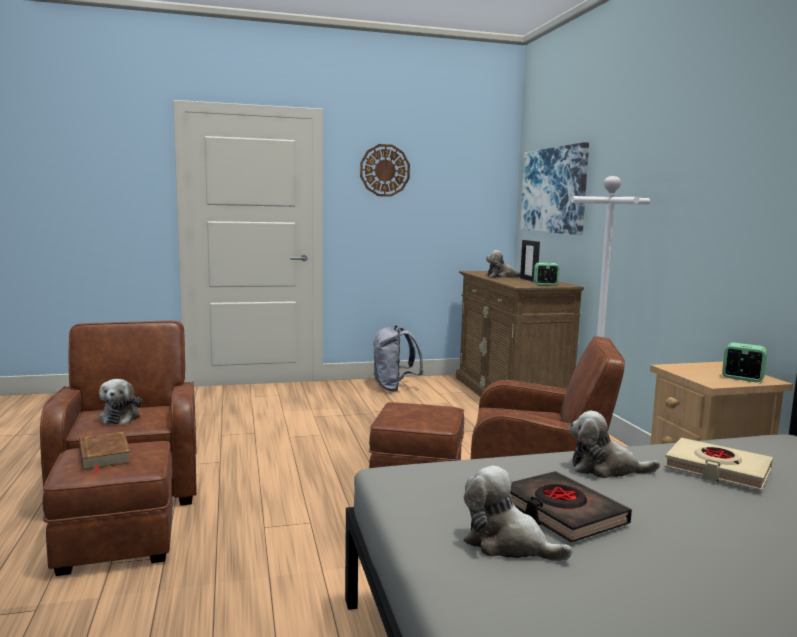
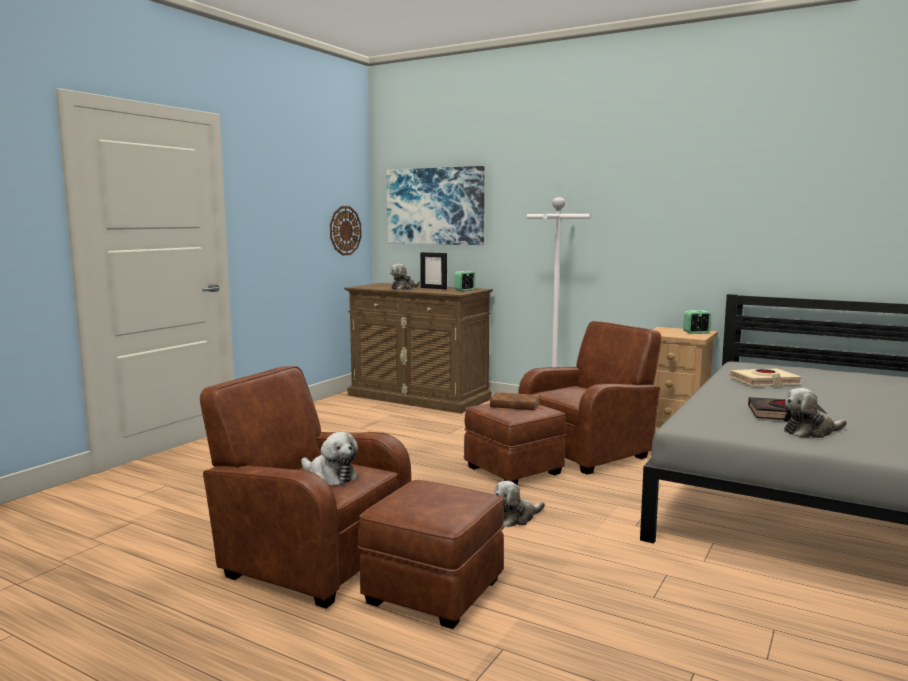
camera: 45 degrees left, 0 degrees up
brown book [79,431,131,473] -> brown book moved to [490,392,543,410]
wall clock [360,144,410,197] -> wall clock moved to [330,206,362,256]
grey backpack [373,325,423,391] -> none
plush toy [569,411,660,478] -> plush toy moved to [494,481,545,527]

